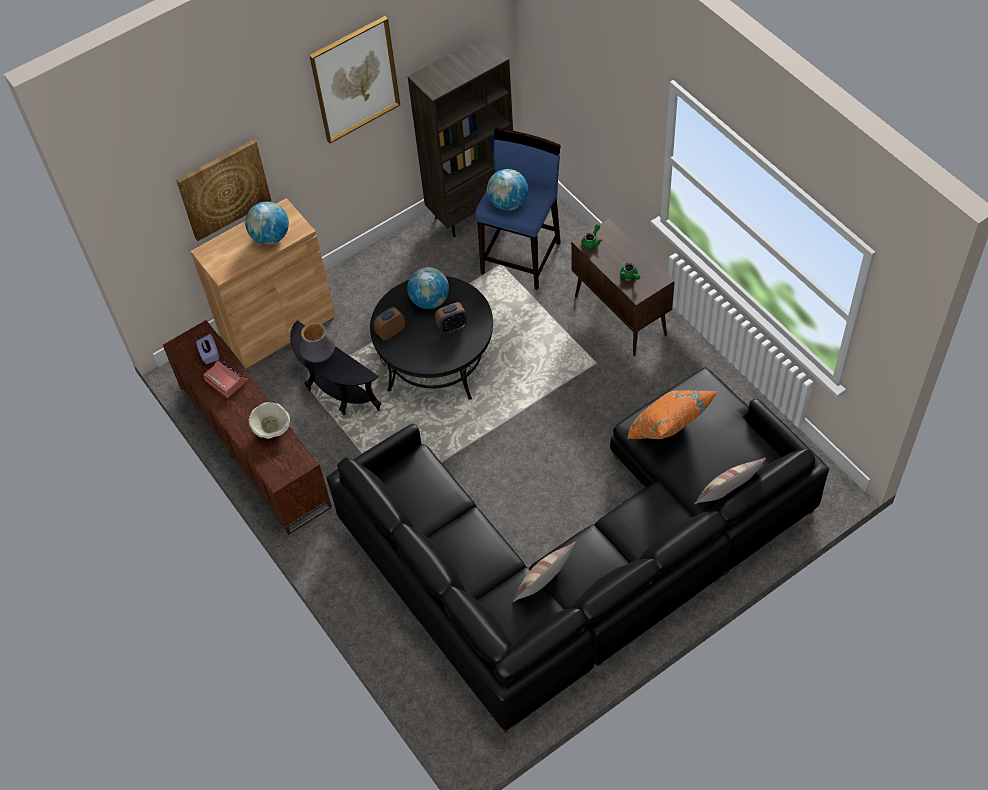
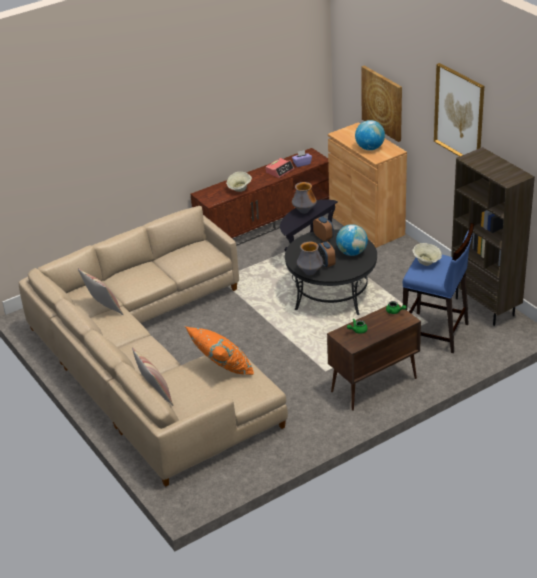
camera: 90 degrees right, 20 degrees down
black sofa [326,367,829,733] -> beige sofa [19,206,288,487]
globe [487,169,528,211] -> beige bowl [413,243,442,266]
none -> vase [297,242,324,275]

